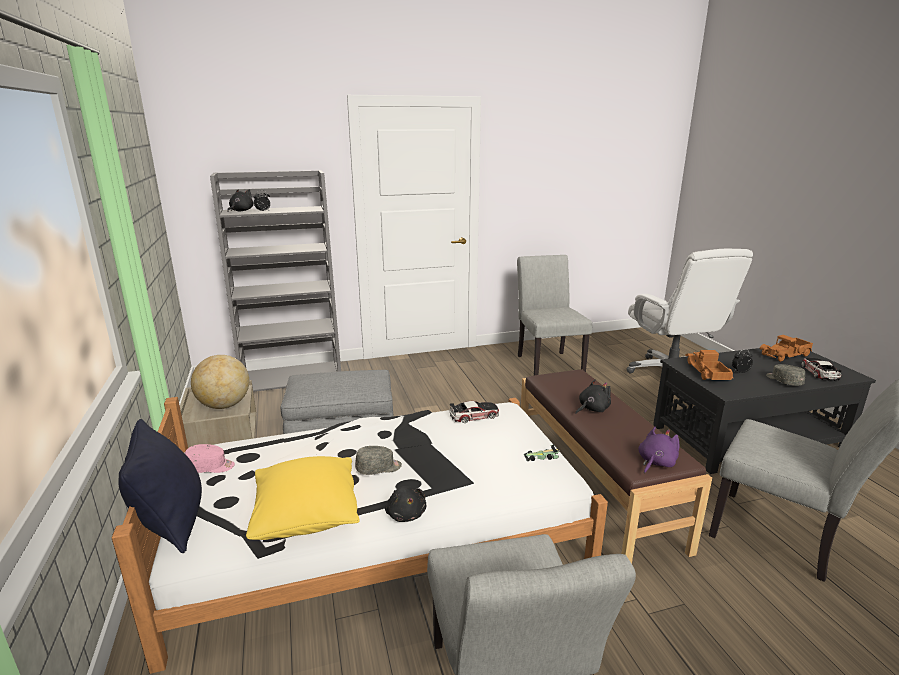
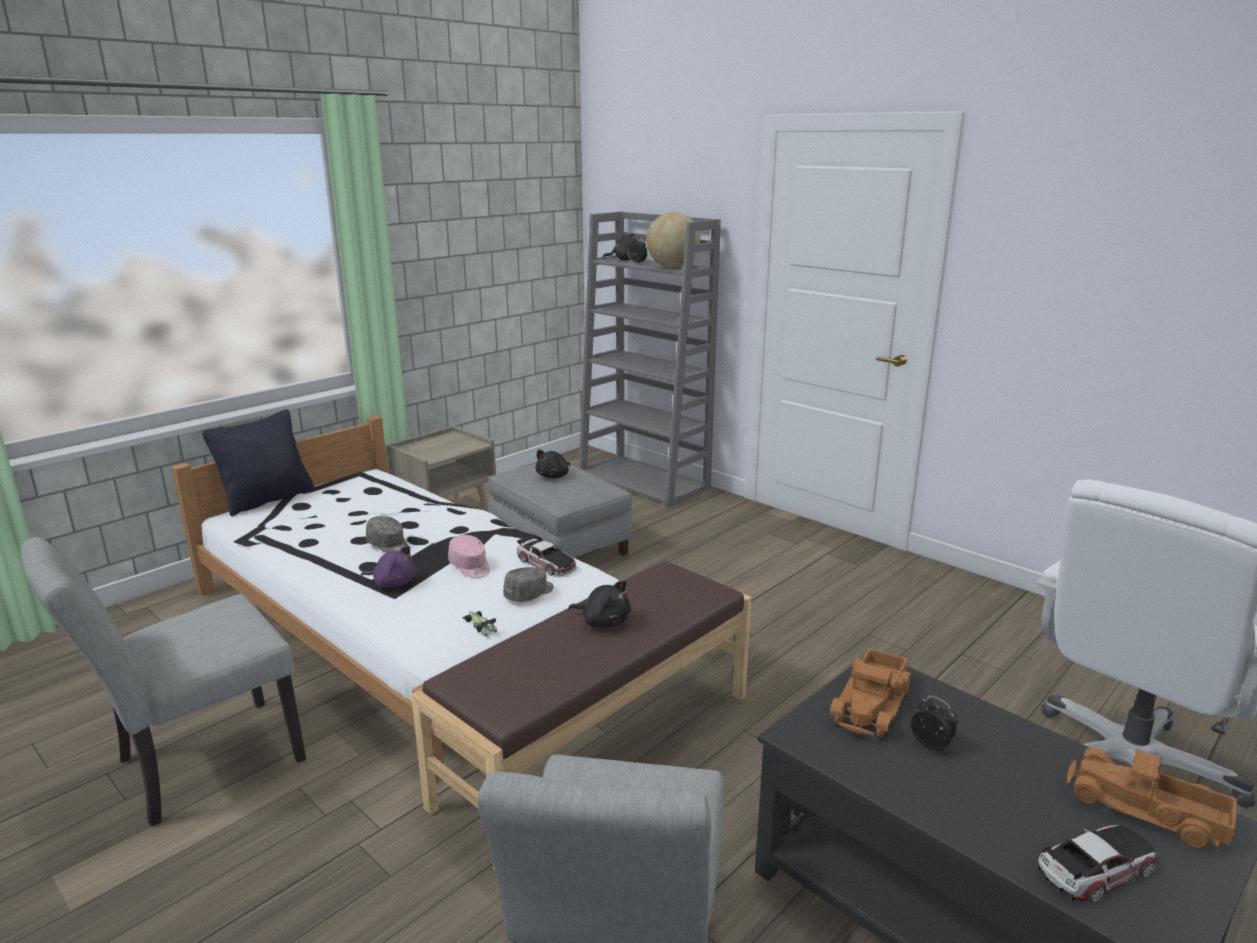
camera: 60 degrees right, 0 degrees up
pink cap [185,444,235,473] -> pink cap moved to [448,535,490,578]
globe [191,355,249,409] -> globe moved to [646,212,701,268]
yellow pillow [246,456,360,540] -> none
black plush toy [385,486,426,522] -> black plush toy moved to [536,449,571,478]
grey chair [517,255,592,375] -> none
purple plush toy [638,427,679,474] -> purple plush toy moved to [360,546,417,588]
toy truck [685,350,733,380] -> toy truck turned 150 degrees clockwise [829,648,912,738]
grey cap [766,364,805,386] -> grey cap moved to [503,567,554,602]

